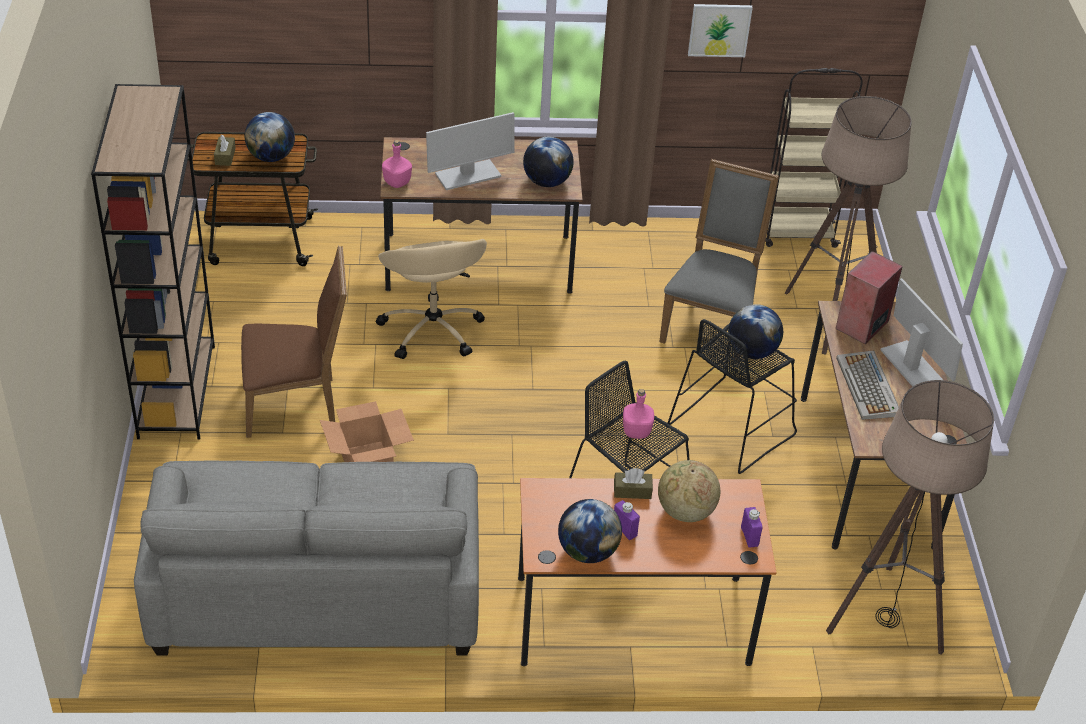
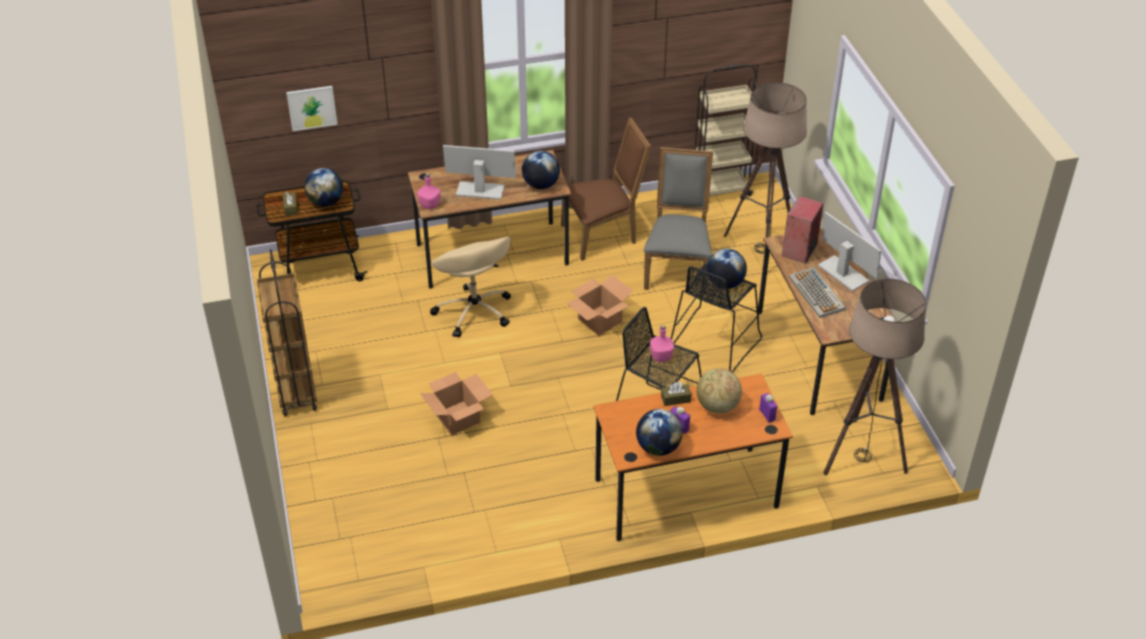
camera: 10 degrees left, 0 degrees up
beige bookcase [91,84,215,440] -> brown cart [257,249,317,416]
grey sofa [134,460,479,656] -> none
brown chair [241,245,347,438] -> brown chair moved to [561,118,651,261]
monitor [426,112,514,190] -> monitor turned 135 degrees counterclockwise [443,145,516,200]
picture [688,4,753,57] -> picture moved to [286,86,338,131]
none -> cardboard box [566,274,633,336]

